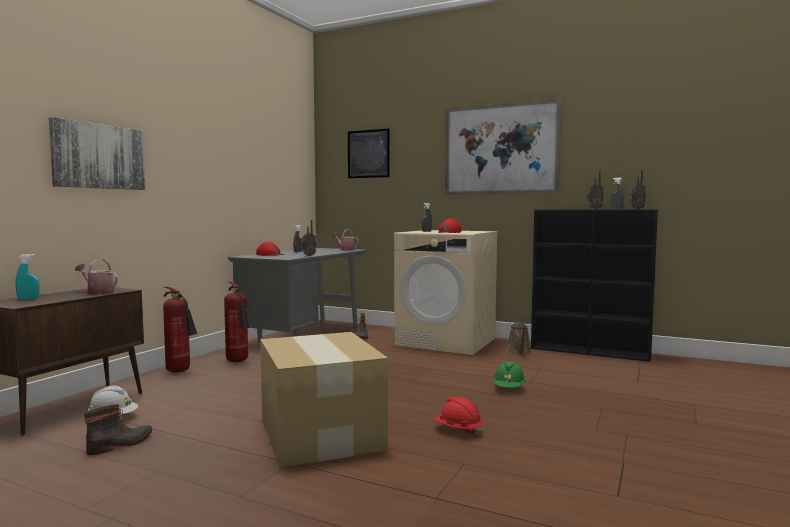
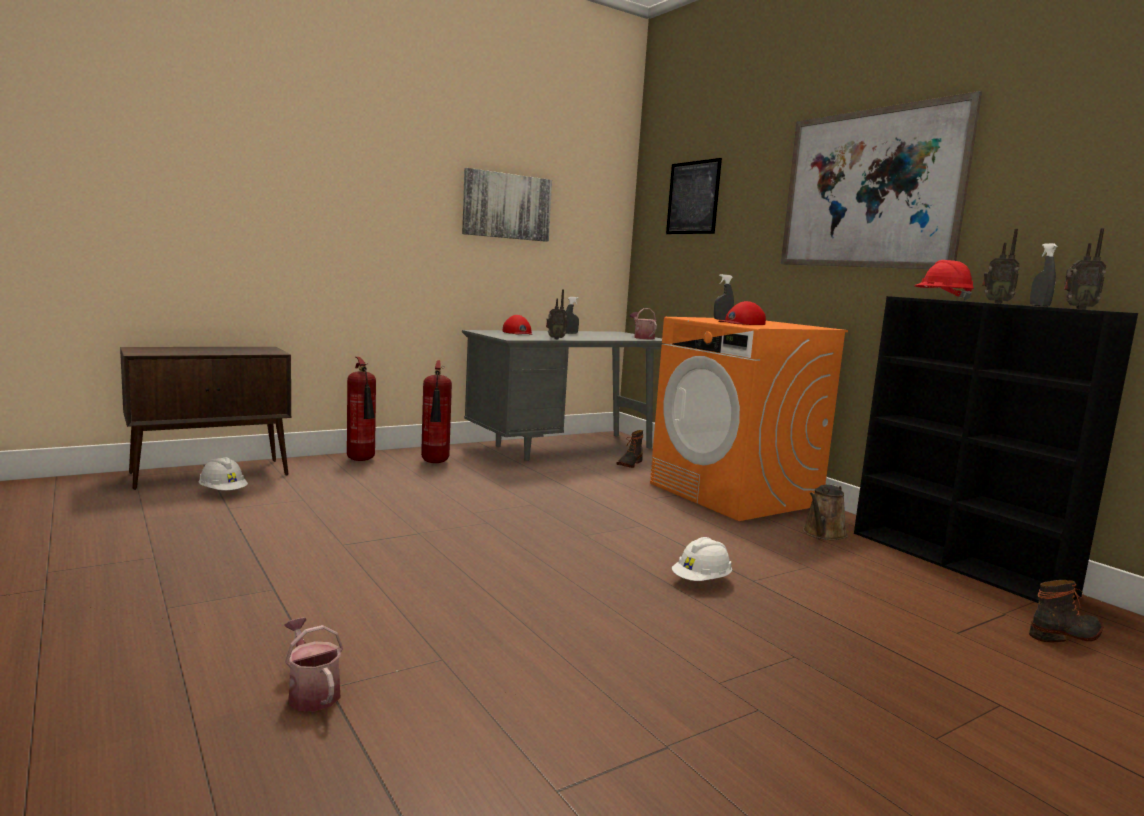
camera: 30 degrees right, 5 degrees up
turquoise spray bottle [15,254,40,300] -> none
picture [49,117,145,190] -> picture moved to [462,168,552,242]
watering can [75,259,118,295] -> watering can moved to [284,618,343,712]
boot [84,404,152,455] -> boot moved to [1029,580,1103,643]
cardboard box [260,332,388,468] -> none
beige washing machine [394,230,498,355] -> orange washing machine [650,317,848,521]
red hard hat [434,396,483,436] -> red hard hat moved to [915,260,974,301]
green hard hat [494,361,525,388] -> white hard hat [672,537,732,581]

